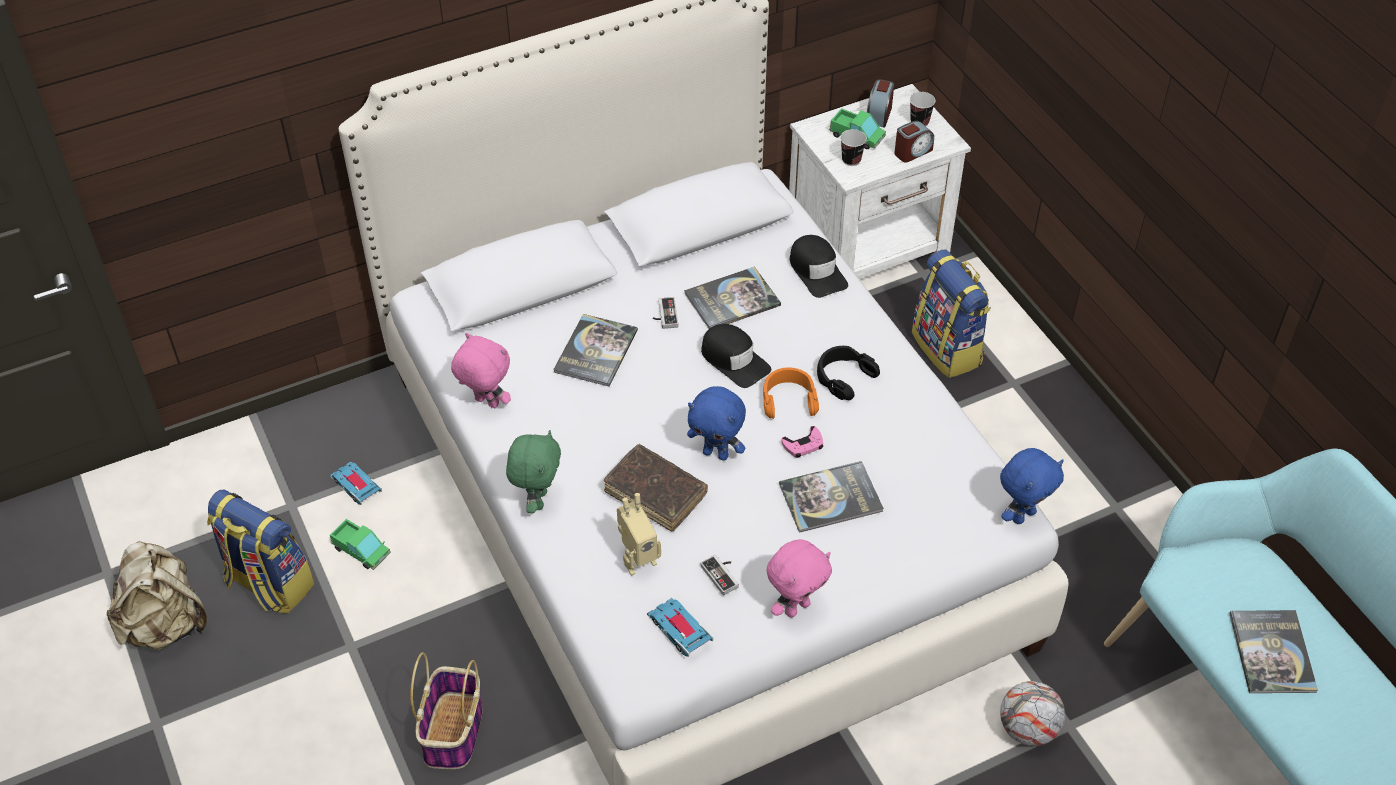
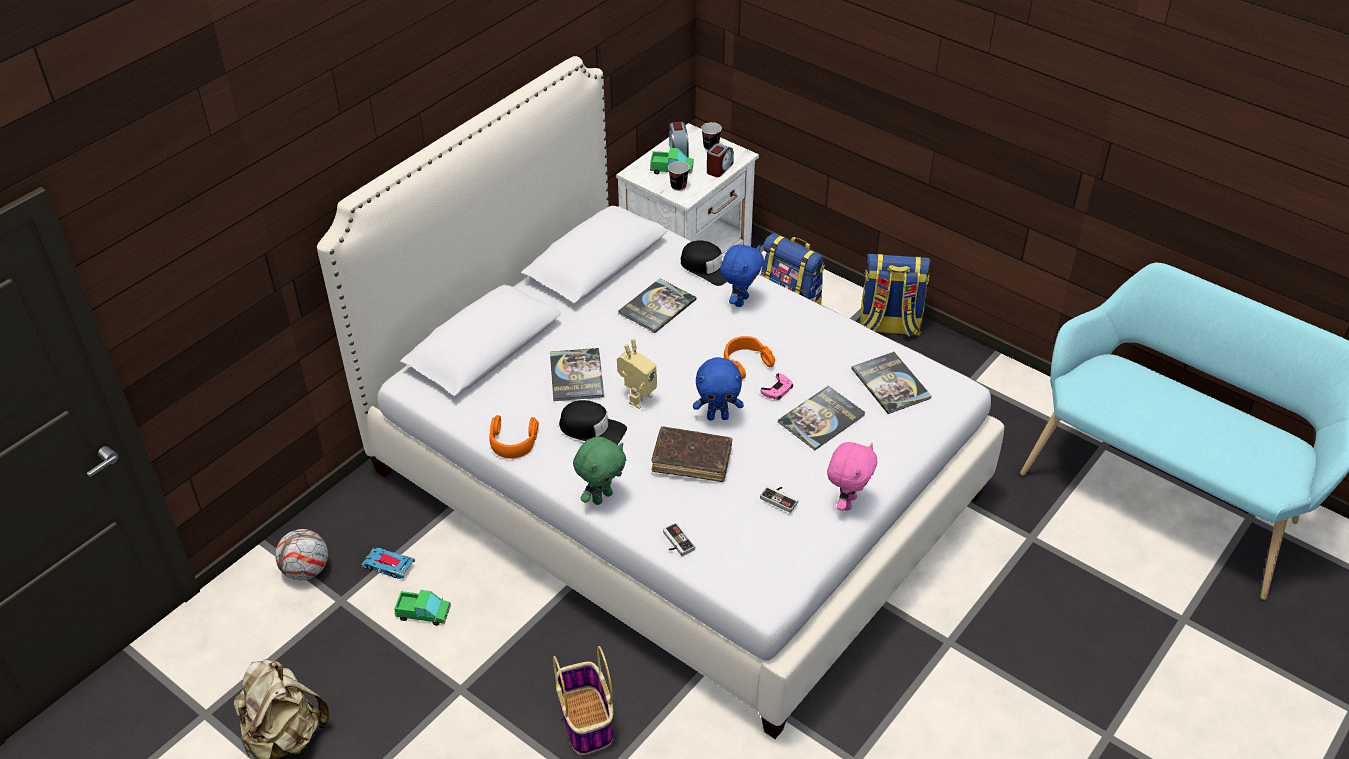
camera: 25 degrees left, 5 degrees down
backpack [207,489,314,614] -> backpack moved to [860,253,931,337]
pink plush toy [451,333,511,408] -> orange headphones [489,415,539,459]
green plush toy [506,430,561,513] -> green plush toy turned 60 degrees clockwise [573,437,626,505]
toy robot [617,493,661,576] -> toy robot moved to [617,339,657,409]
toy car [647,598,713,657] -> none
game controller [653,297,678,329] -> game controller moved to [663,523,695,556]
black cap [701,324,771,388] -> black cap moved to [559,400,627,445]
black headphones [817,346,880,400] -> none
blue plush toy [1000,448,1064,524] -> blue plush toy moved to [720,245,764,307]
football [1000,681,1065,746] -> football moved to [275,529,328,581]
book [1229,610,1318,693] -> book moved to [851,352,932,414]

